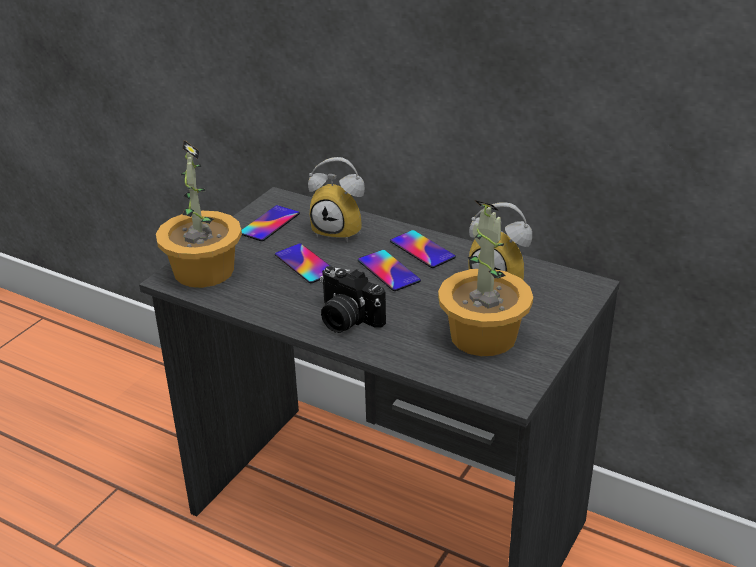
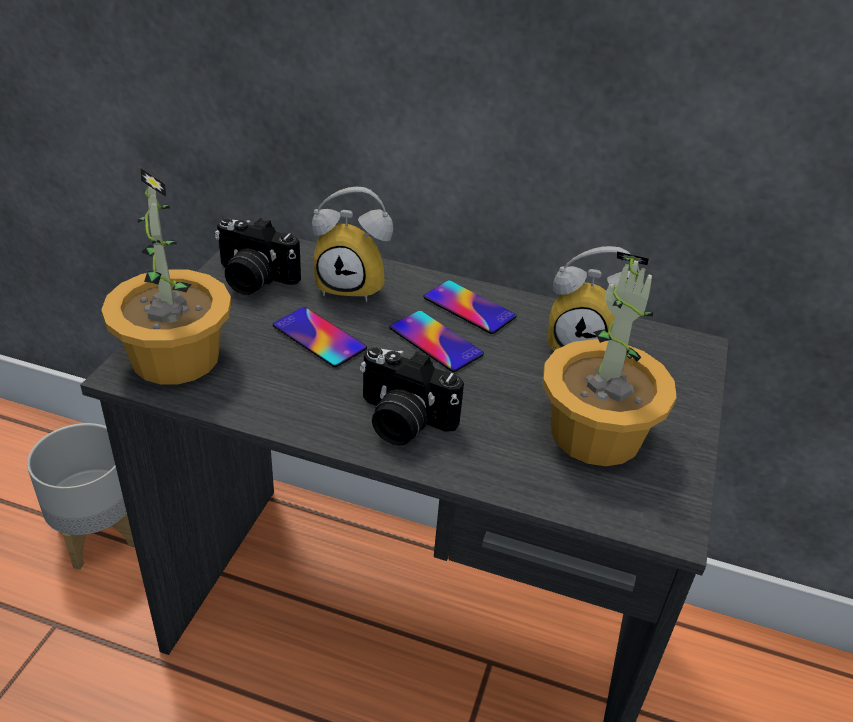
camera: 15 degrees left, 5 degrees up
phone [241,205,300,241] -> camera [215,218,301,295]
none -> grey planter [27,423,135,570]

